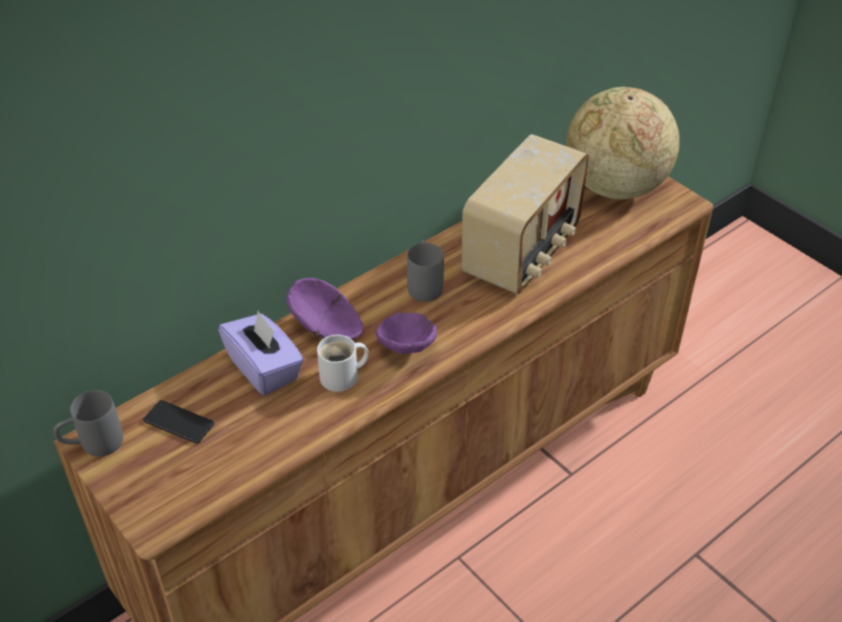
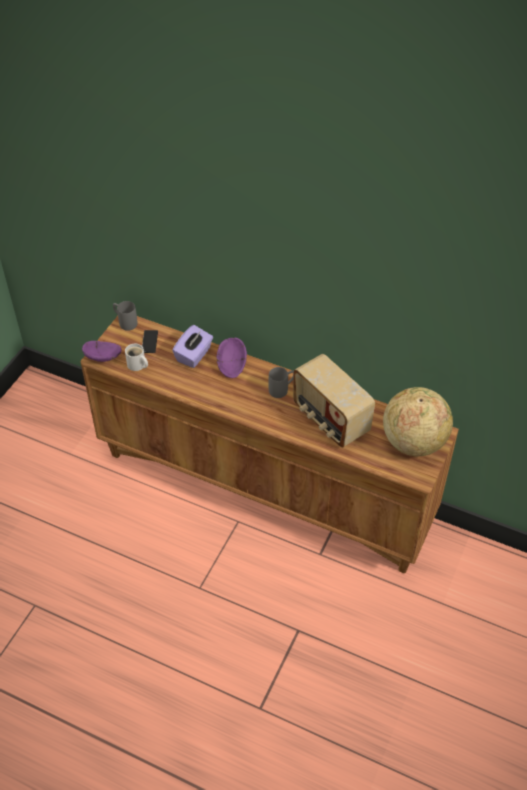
camera: 65 degrees right, 5 degrees up
white mug [317,335,369,392] -> white mug moved to [125,343,148,371]
purple bowl [376,312,437,354] -> purple bowl moved to [82,341,121,362]
radio [461,134,589,294] -> radio turned 45 degrees clockwise [293,354,375,448]

